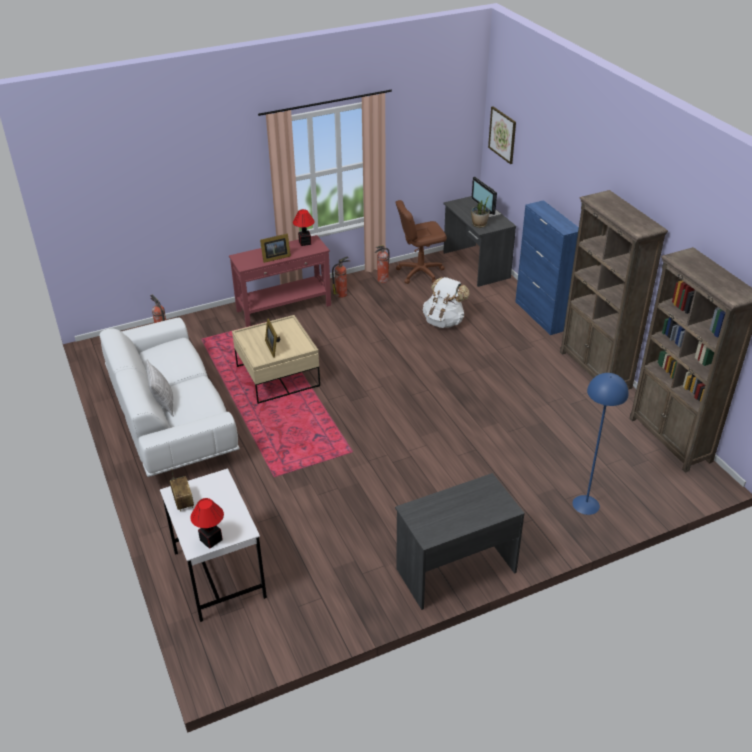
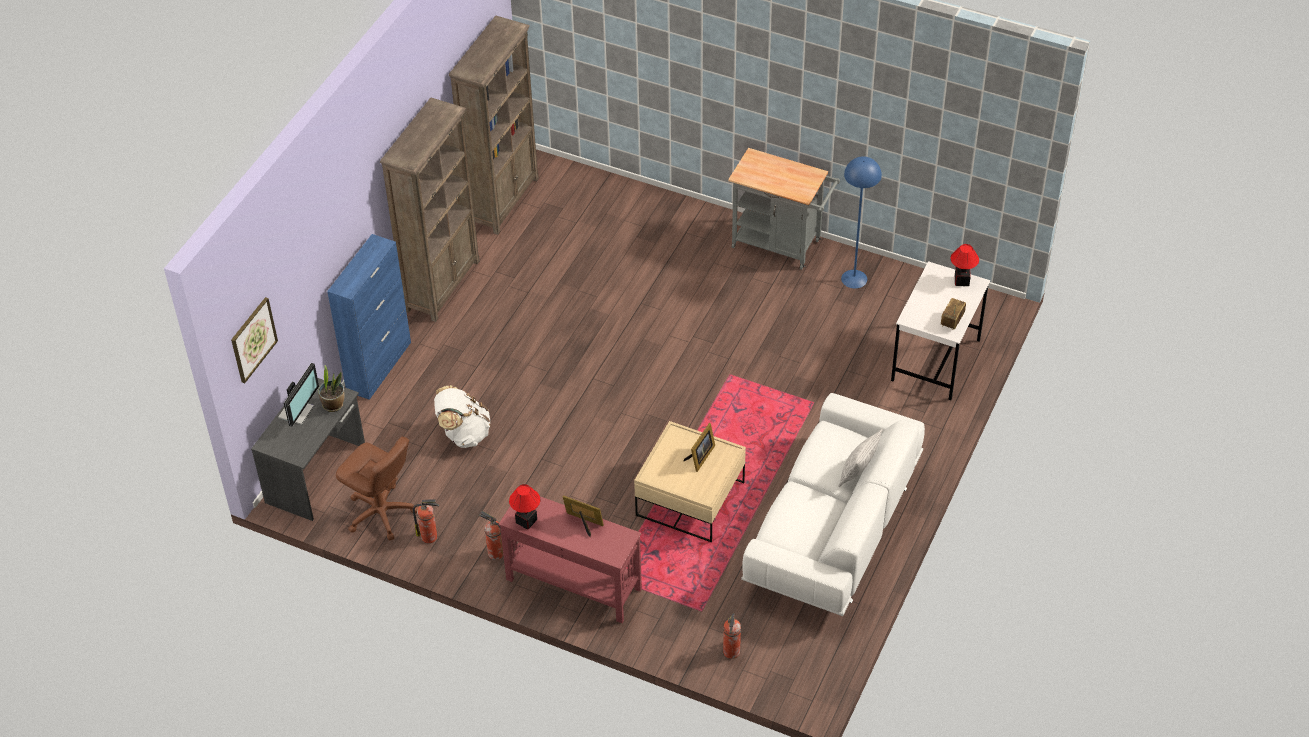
camera: 130 degrees left, 10 degrees up
grey desk [395,473,525,610] -> grey cart [728,148,840,270]
blue floor lamp [572,373,629,515] -> blue floor lamp moved to [841,157,882,289]

